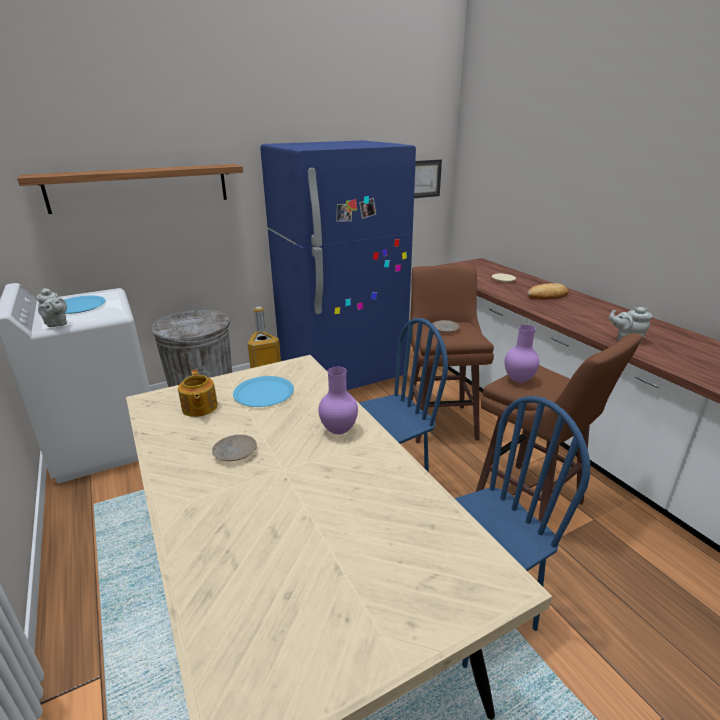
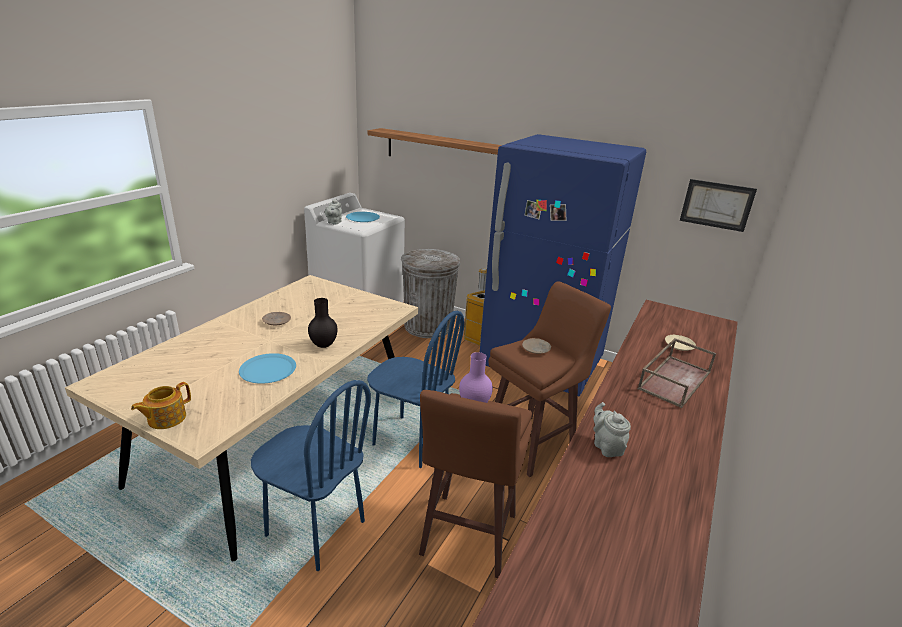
camera: 55 degrees right, 0 degrees up
teapot [178,370,218,417] -> teapot moved to [131,382,191,429]
blue plate [233,376,294,407] -> blue plate moved to [239,353,296,384]
purple vase [318,367,358,434] -> black vase [308,298,338,348]
bread [527,283,569,299] -> brown tray [638,338,716,408]

